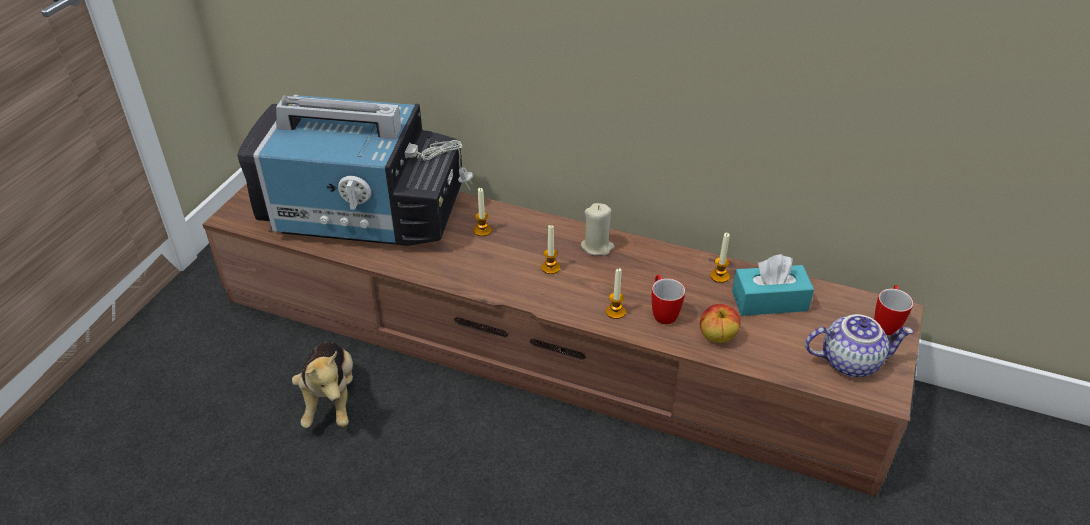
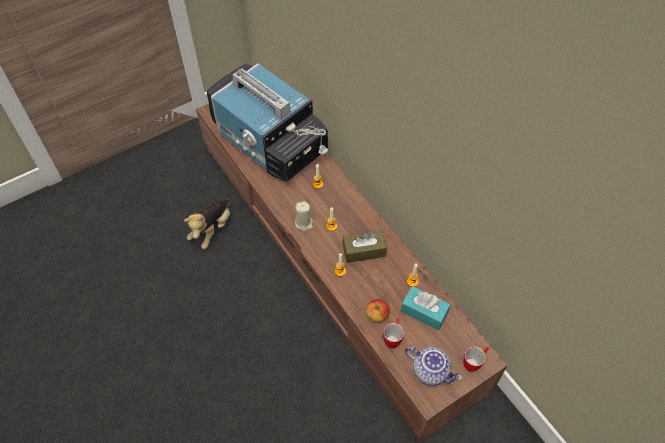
camera: 35 degrees right, 15 degrees up
beige candle [581,203,615,256] -> beige candle moved to [295,201,313,231]
mug [652,275,685,324] -> mug moved to [383,318,404,348]
none -> brown tissue box [343,230,387,263]

